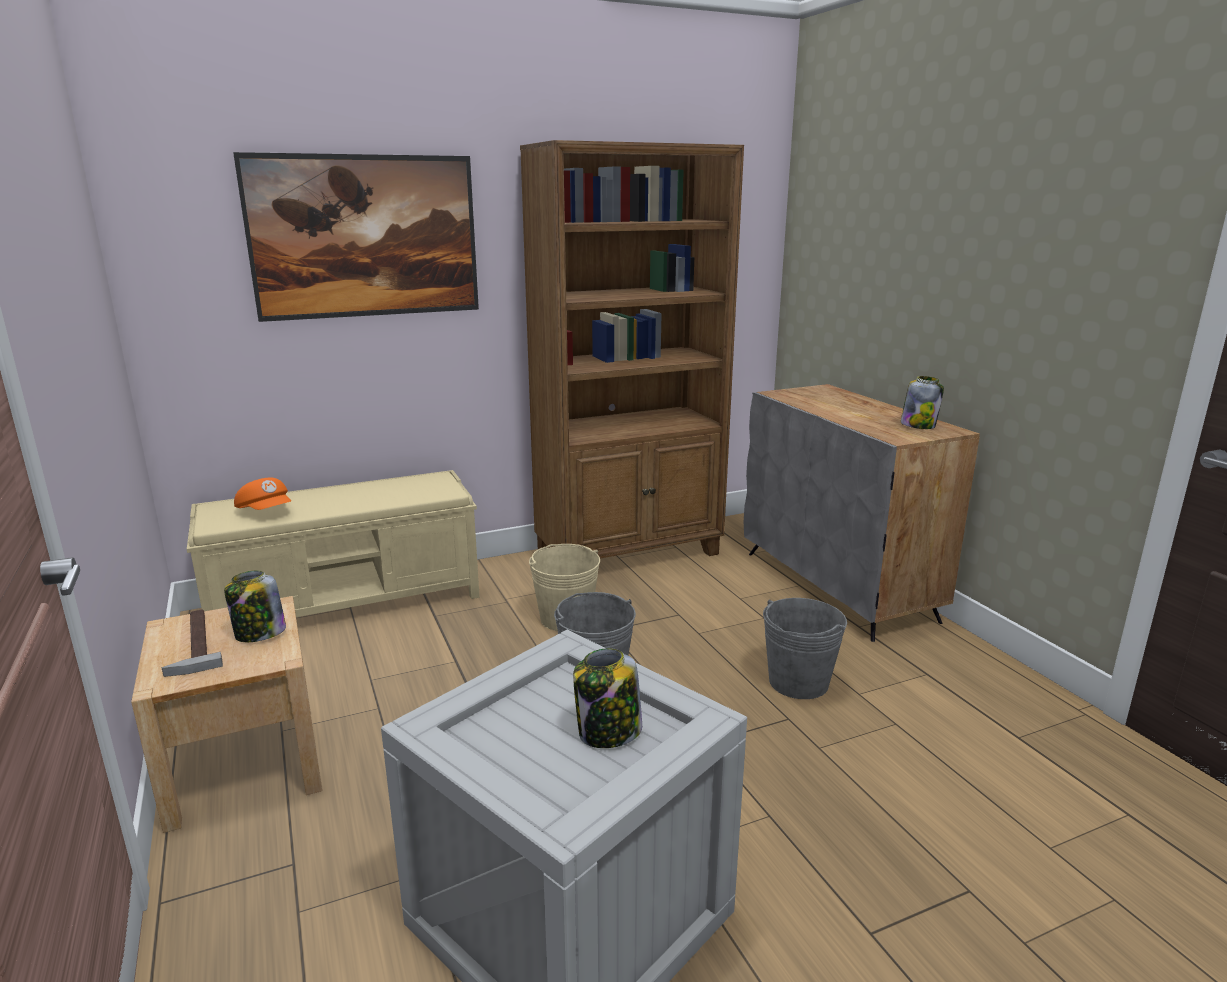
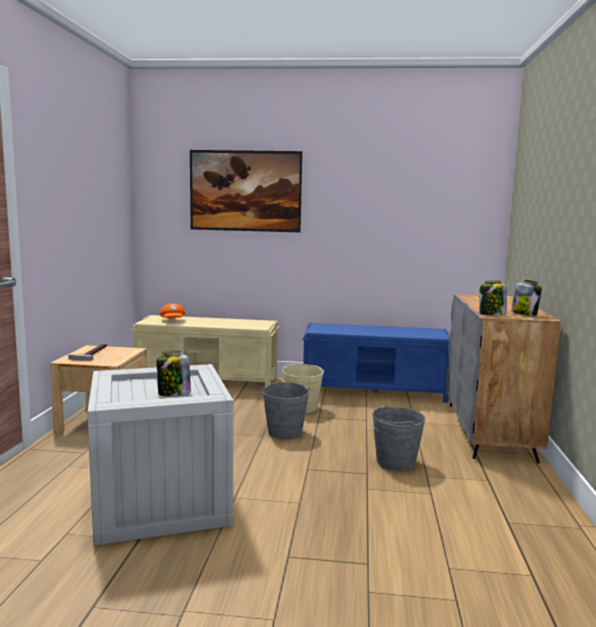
camera: 30 degrees right, 10 degrees down
jar [224,571,286,642] -> jar moved to [479,281,507,315]
brown bookcase [520,140,744,559] -> blue bench [303,323,450,403]

